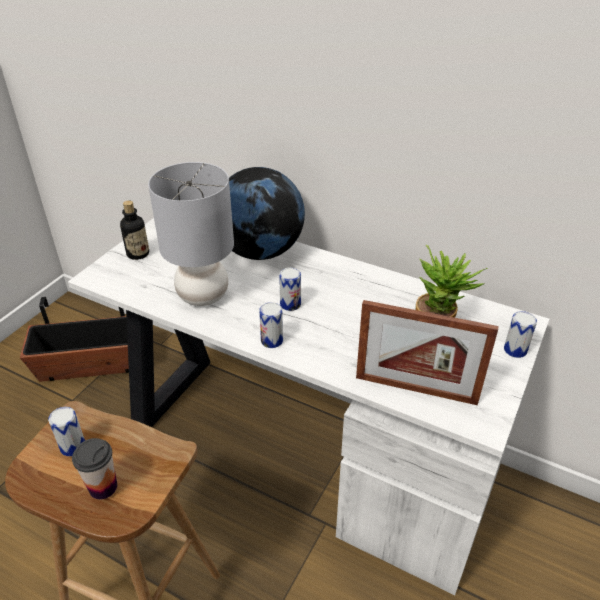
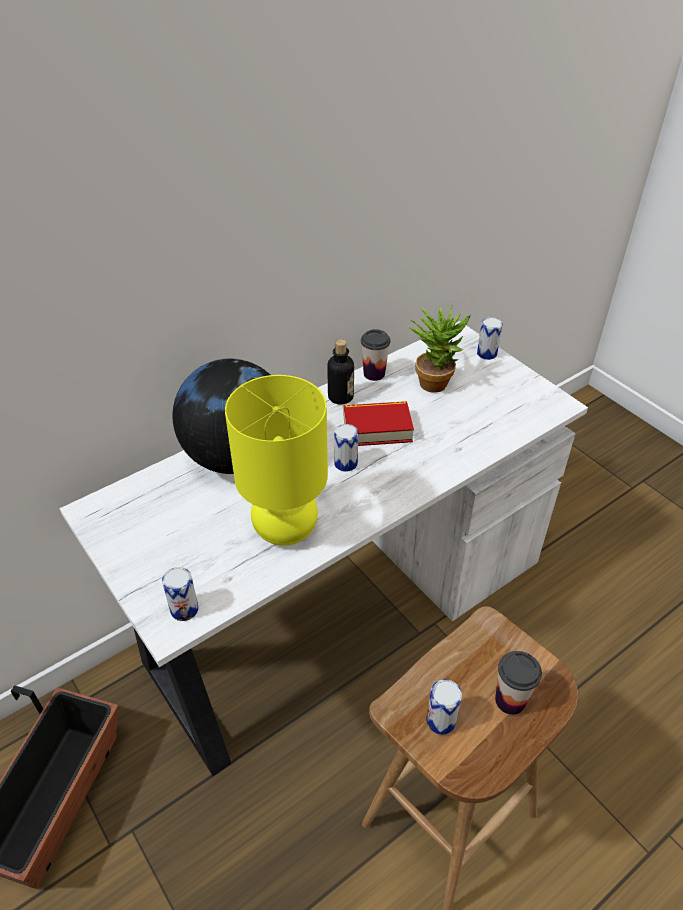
camera: 65 degrees left, 5 degrees up
bottle [120,200,149,260] -> bottle moved to [327,339,354,405]
grey table lamp [148,162,234,306] -> yellow table lamp [225,375,328,546]
can [259,302,283,348] -> can moved to [162,567,198,621]
picture frame [356,300,498,405] -> none
none -> book [343,401,414,446]
none -> cup [361,329,390,381]

